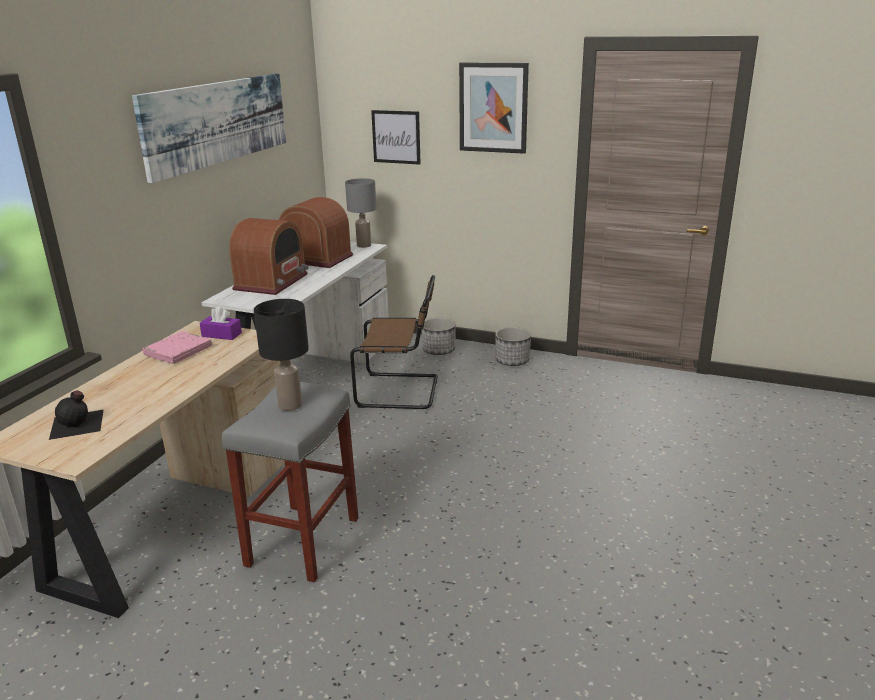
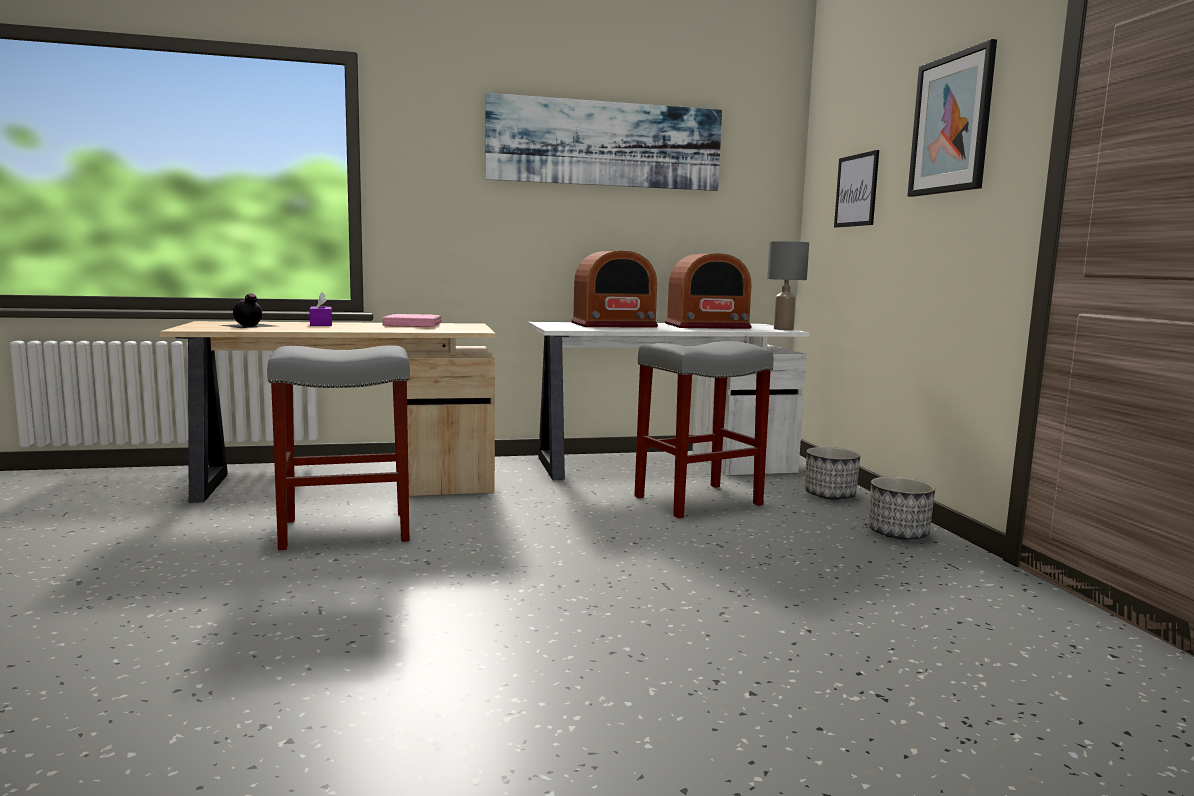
camera: 55 degrees right, 15 degrees down
purple tissue box [200,307,242,340] -> purple tissue box moved to [309,292,332,326]
black table lamp [254,299,309,411] -> none
radio [279,197,353,268] -> radio turned 90 degrees clockwise [665,254,752,329]
brown chair [350,275,438,409] -> grey stool [634,341,774,519]

